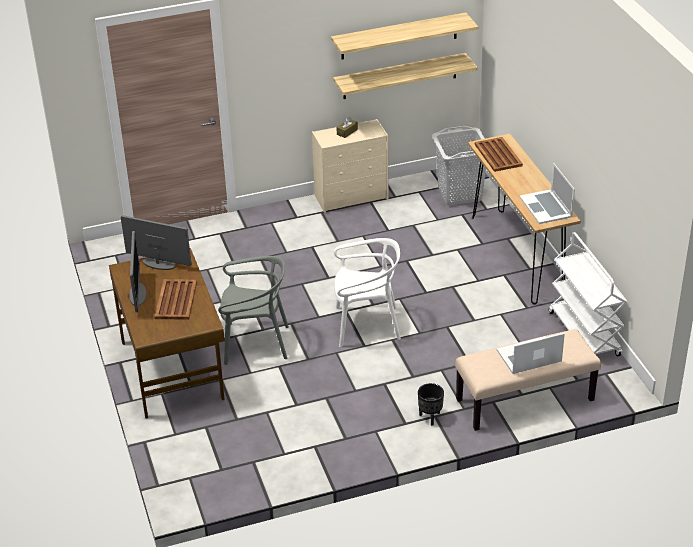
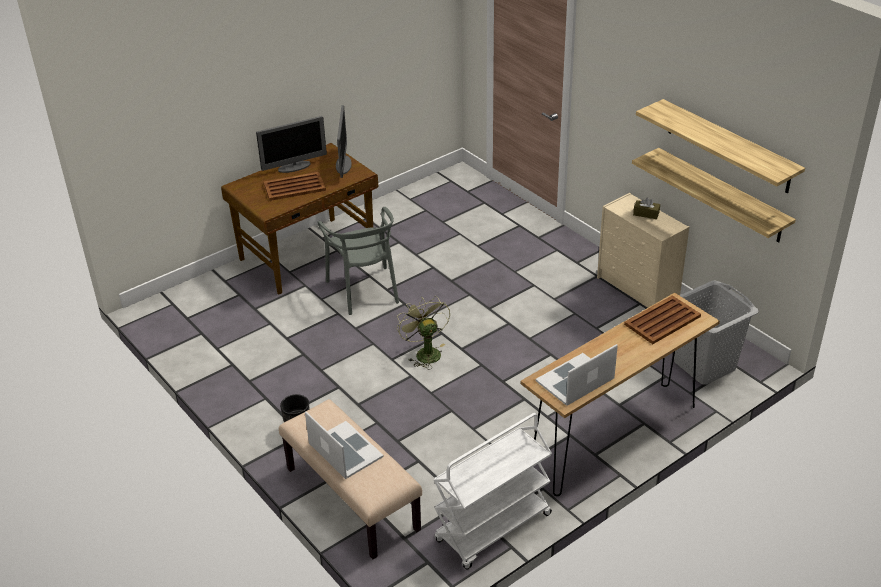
camera: 70 degrees right, 0 degrees up
white chair [334,238,401,347] -> green fan [397,296,450,369]

